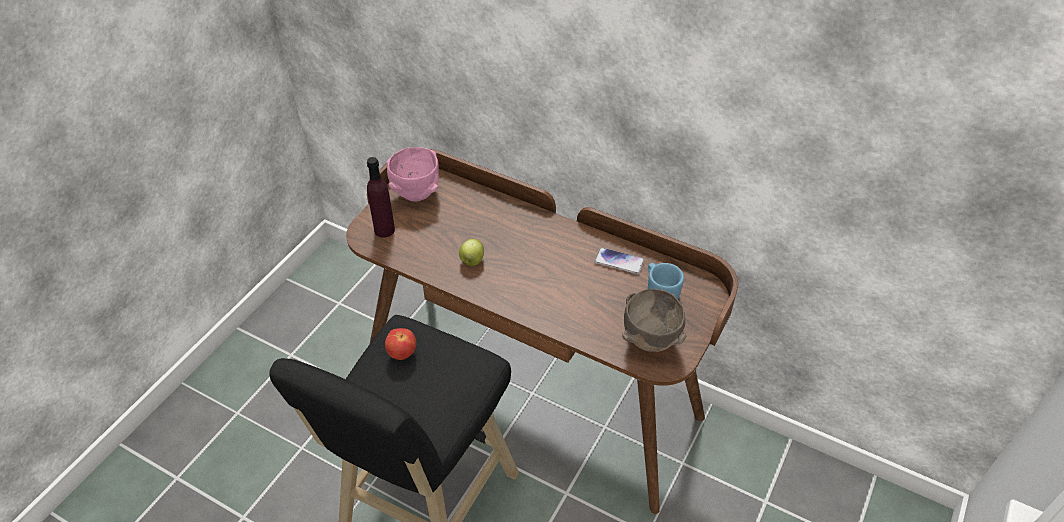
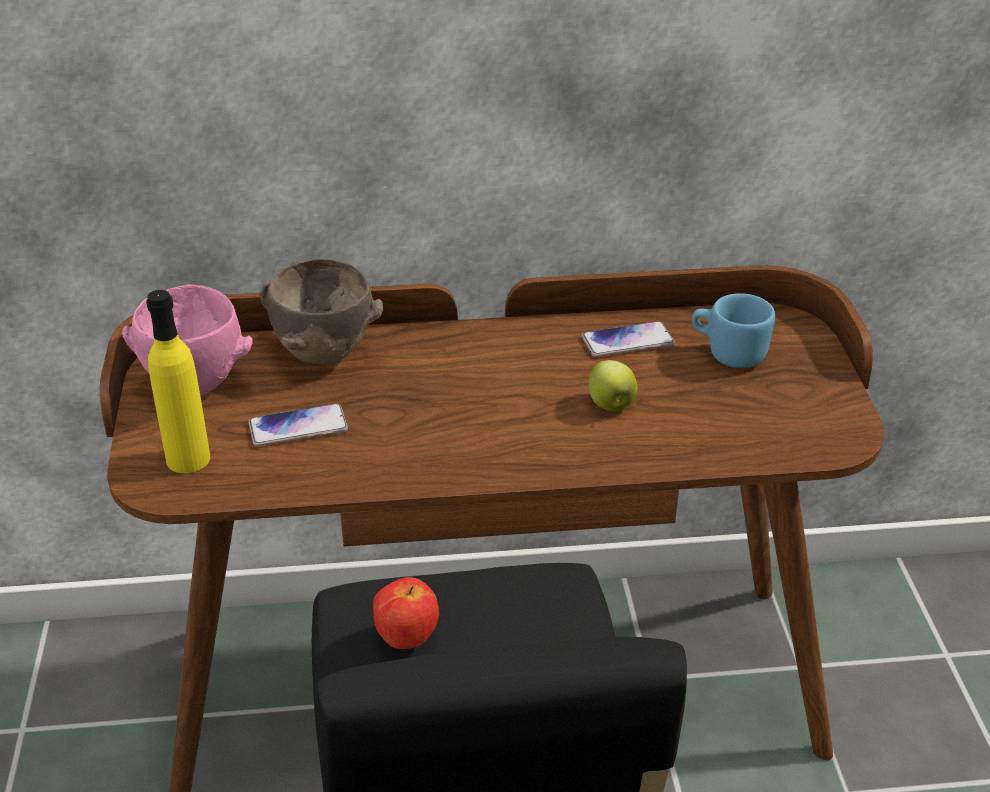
camera: 35 degrees left, 10 degrees down
purple bottle [367,157,395,238] -> yellow bottle [146,290,210,473]
apple [459,239,484,266] -> apple moved to [588,360,638,411]
brown bowl [622,289,687,352] -> brown bowl moved to [259,258,383,366]
none -> phone [248,404,348,446]

